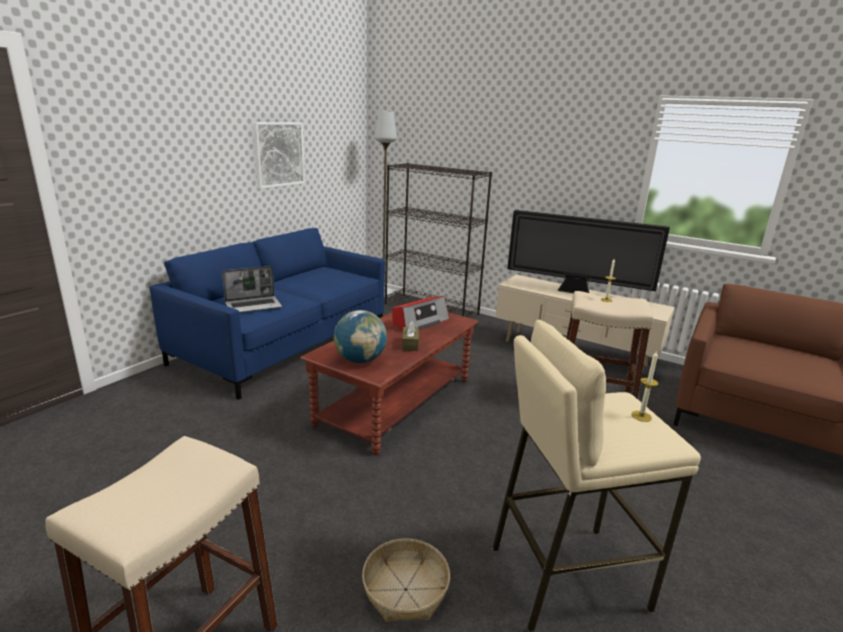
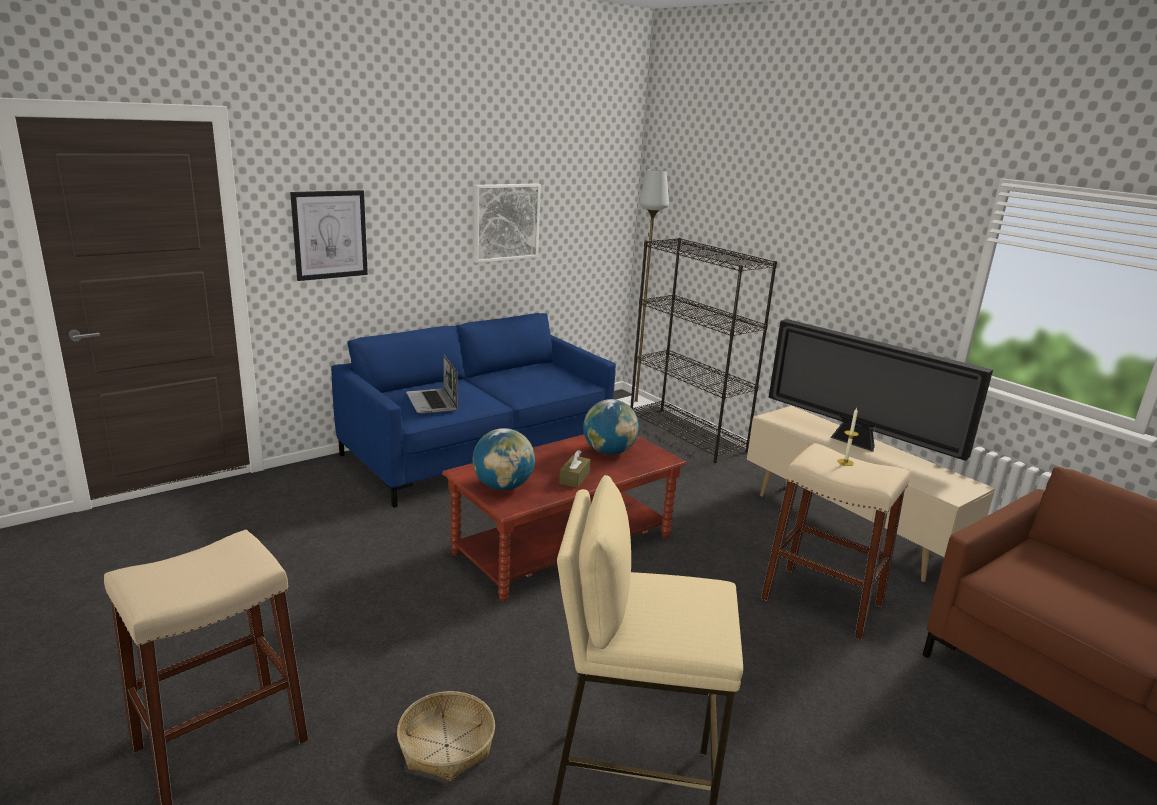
camera: 20 degrees right, 0 degrees up
laptop [222,266,282,313] -> laptop turned 75 degrees clockwise [406,354,458,414]
radio [392,296,450,330] -> globe [583,399,639,455]
candle [631,351,659,422] -> none
none -> picture [290,190,368,281]

